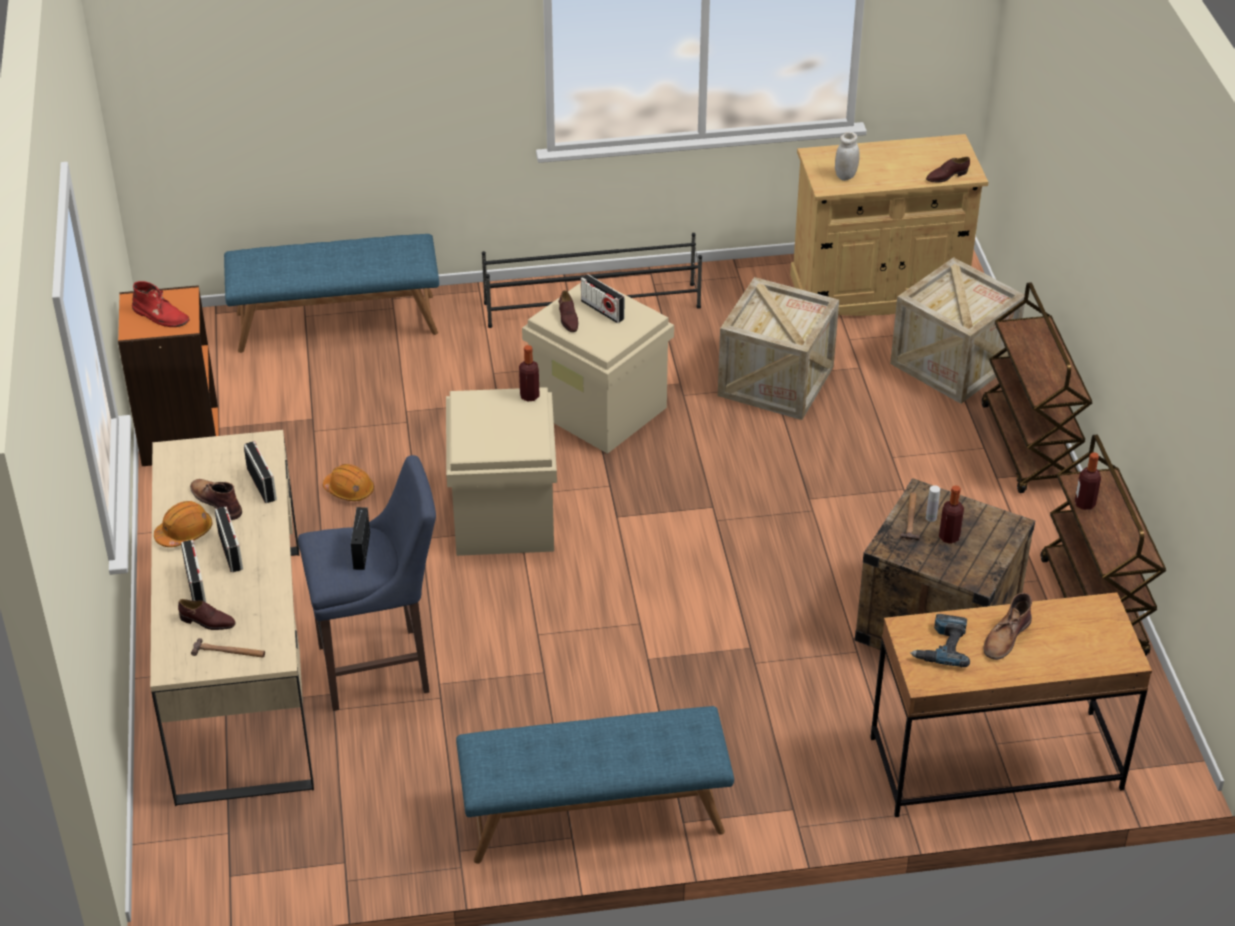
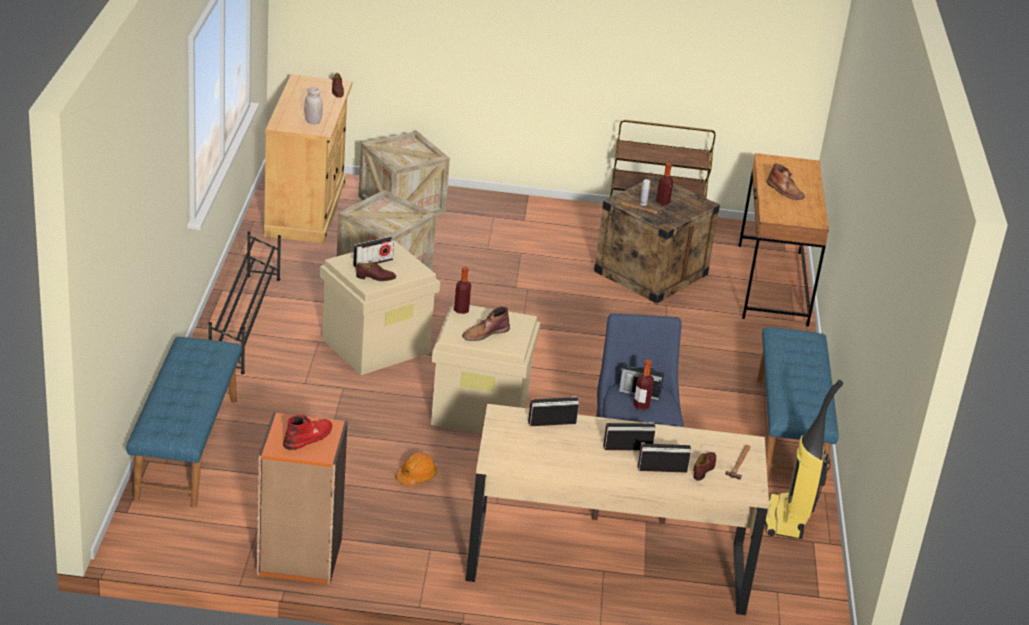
camera: 80 degrees left, 10 degrees down
orange hard hat [154,501,212,547] -> none
brown boot [190,479,242,520] -> brown boot moved to [462,306,510,341]
power drill [910,614,970,667] -> none
brown cart [982,282,1092,493] -> none
bottle [1075,453,1101,510] -> bottle moved to [633,359,654,410]
none -> vacuum cleaner [765,380,843,539]

